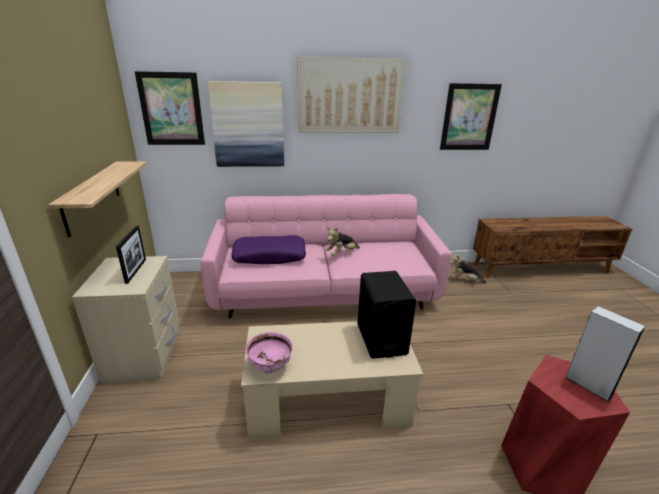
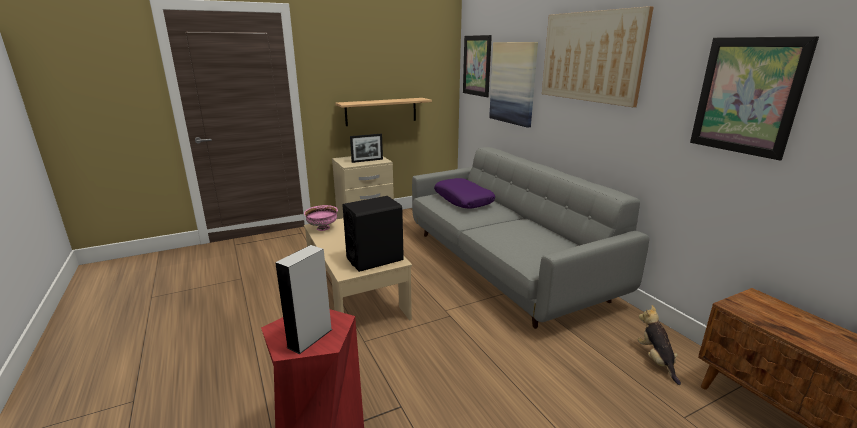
camera: 70 degrees right, 5 degrees down
pink sofa [200,194,452,318] -> grey sofa [412,147,649,329]
plush toy [326,227,360,256] -> none

